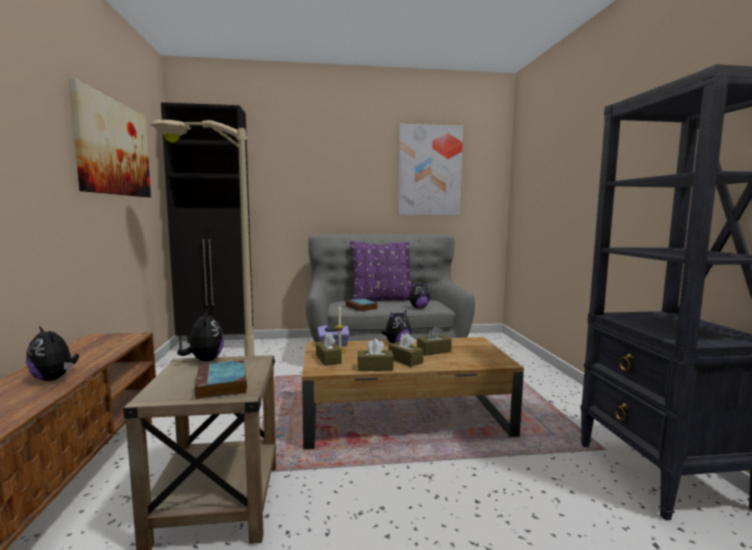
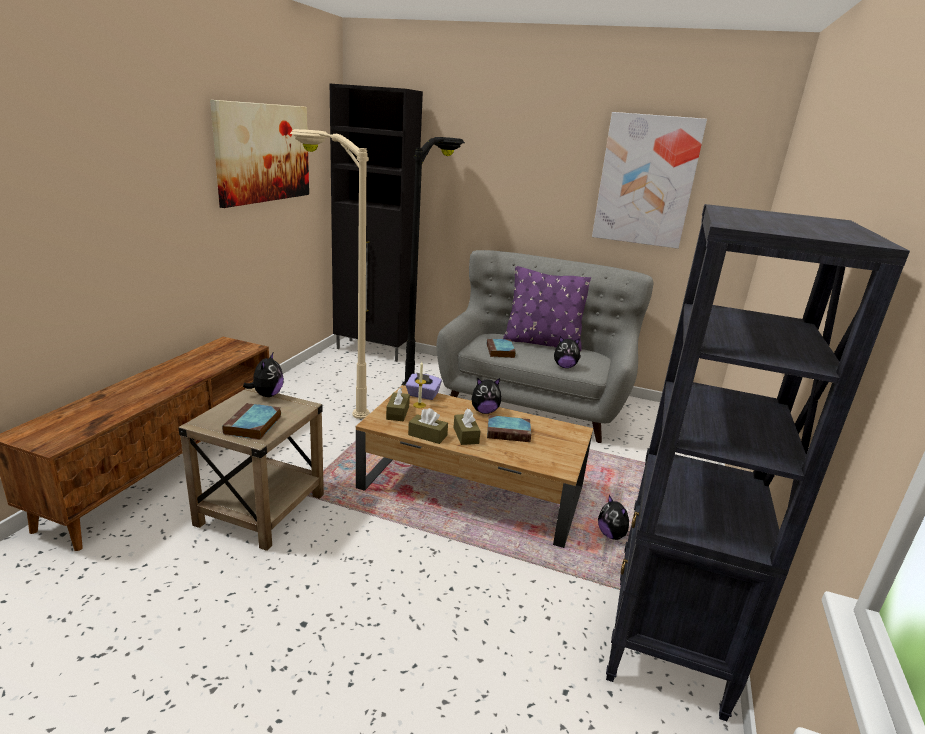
camera: 25 degrees right, 15 degrees up
plush toy [26,326,79,381] -> plush toy moved to [598,495,630,540]
brown tissue box [417,326,452,356] -> book [487,415,531,442]
none -> black floor lamp [401,137,465,386]

